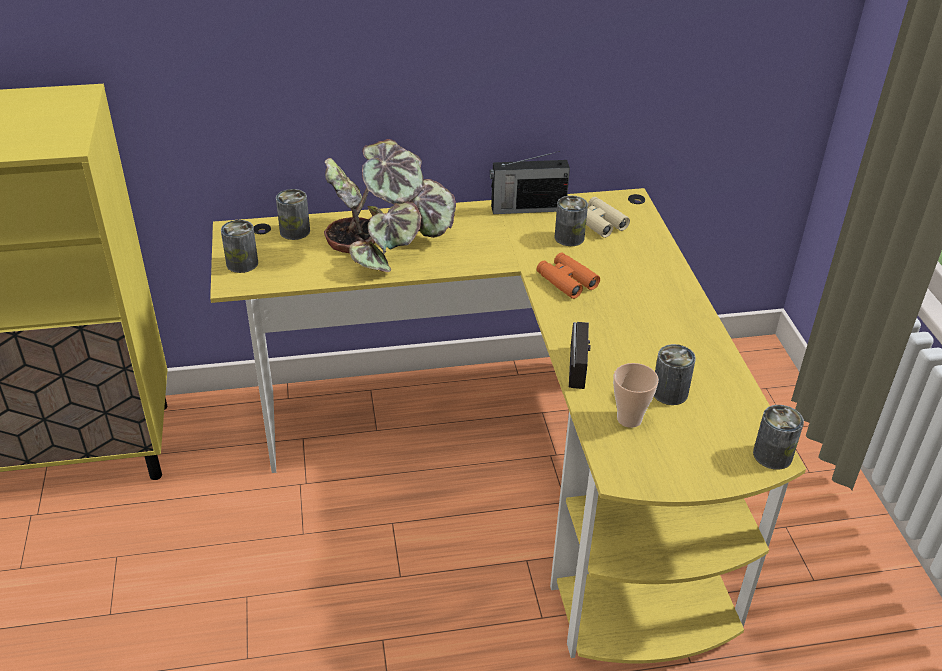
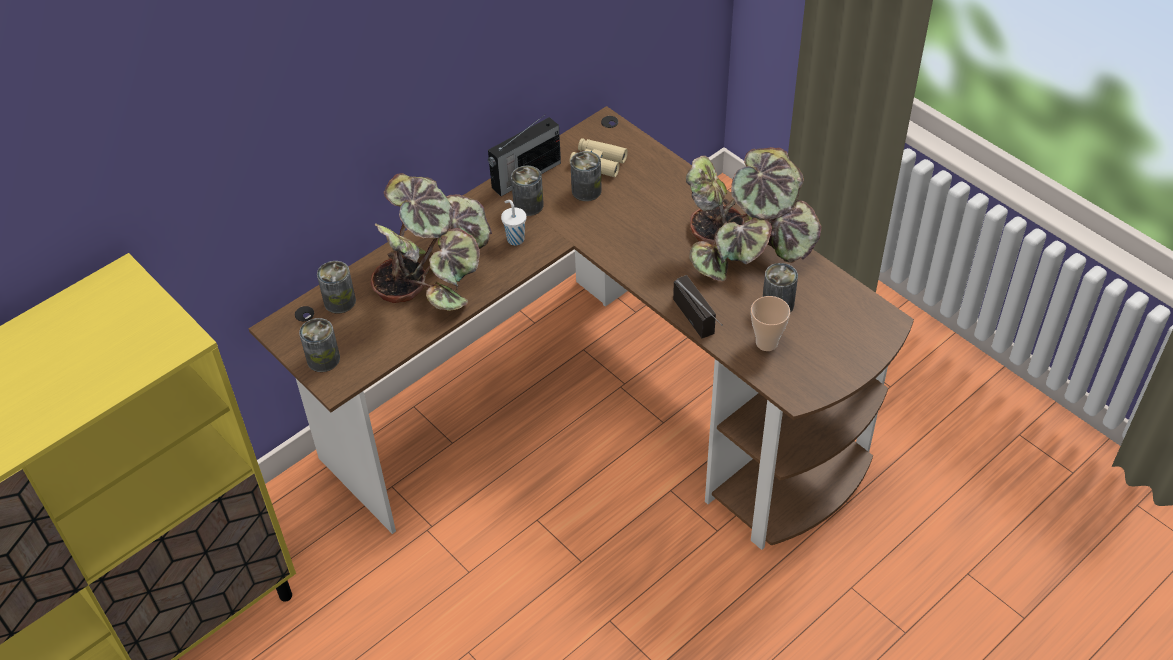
camera: 30 degrees left, 10 degrees up
yellow desk [210,188,806,664] -> brown desk [248,106,914,550]
orange binoculars [537,253,600,299] -> none
can [753,405,804,470] -> can moved to [511,166,544,216]
none -> white cup [501,200,526,246]
none -> potted plant [686,147,821,281]

